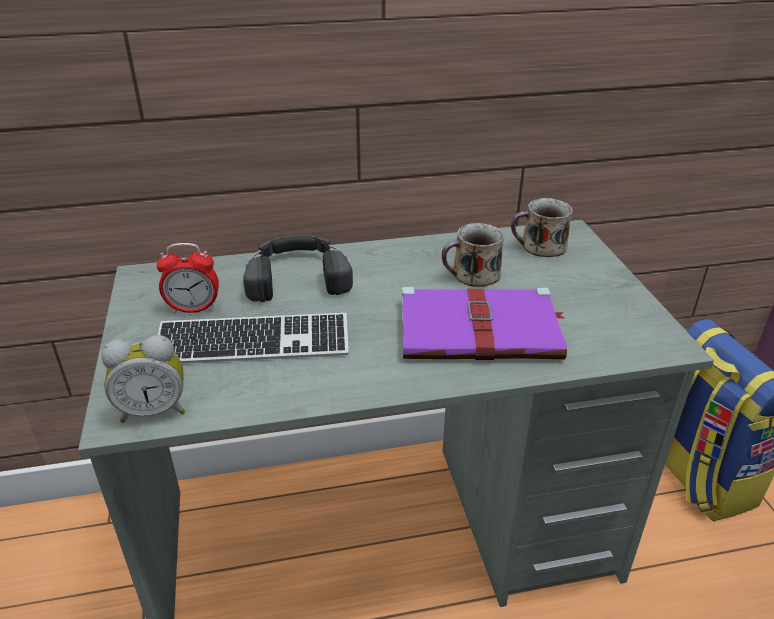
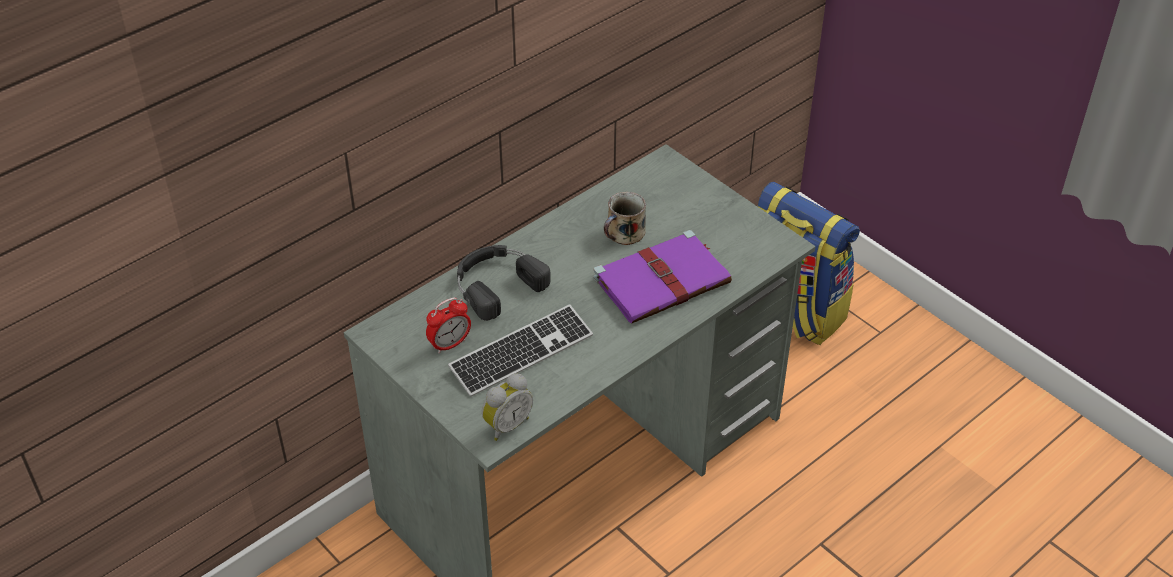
camera: 30 degrees left, 10 degrees up
mug [511,198,573,257] -> none

